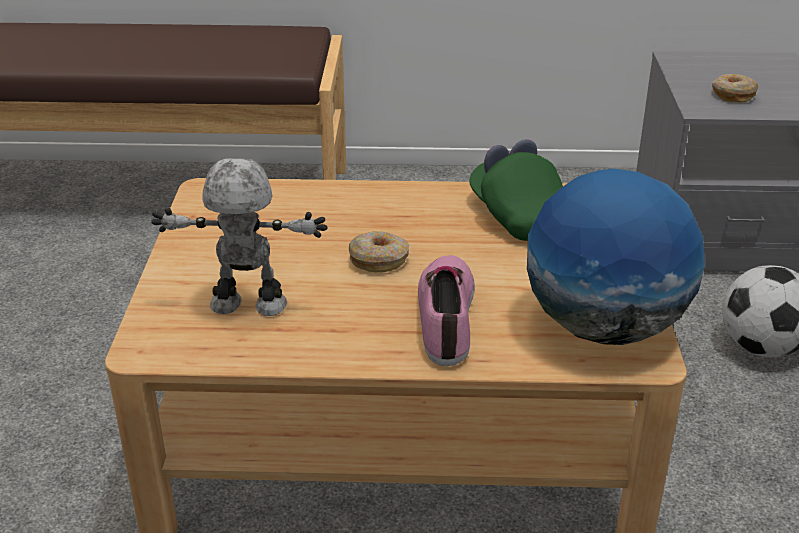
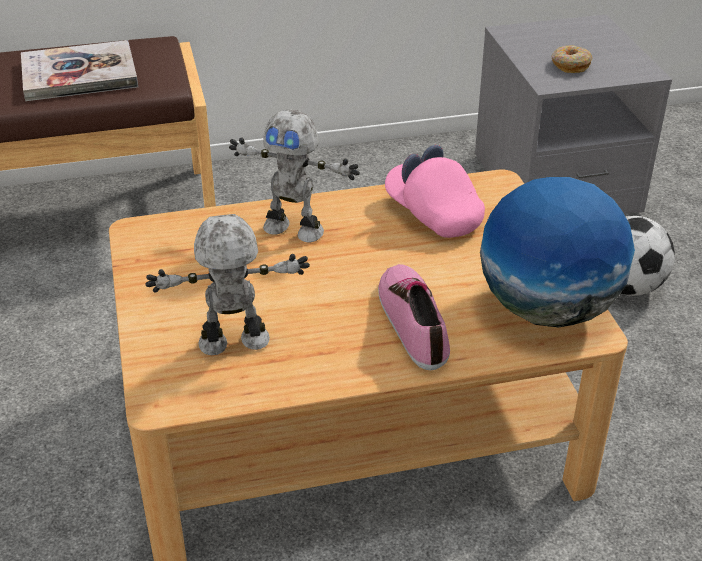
camera: 15 degrees left, 5 degrees up
donut [349,231,409,273] -> none
green cap [469,139,563,241] -> pink cap [385,145,485,238]
none -> book [21,40,138,101]
none -> toy robot [229,109,360,242]

